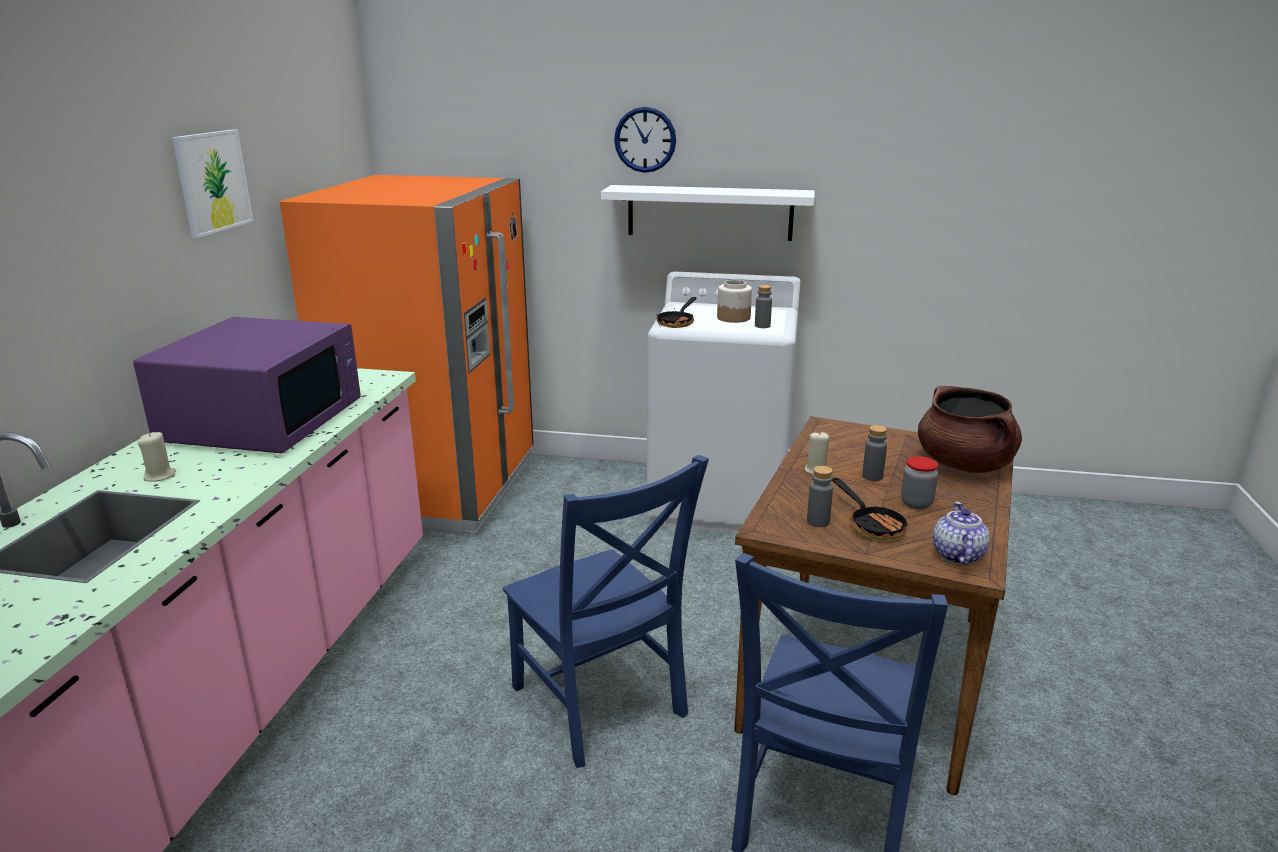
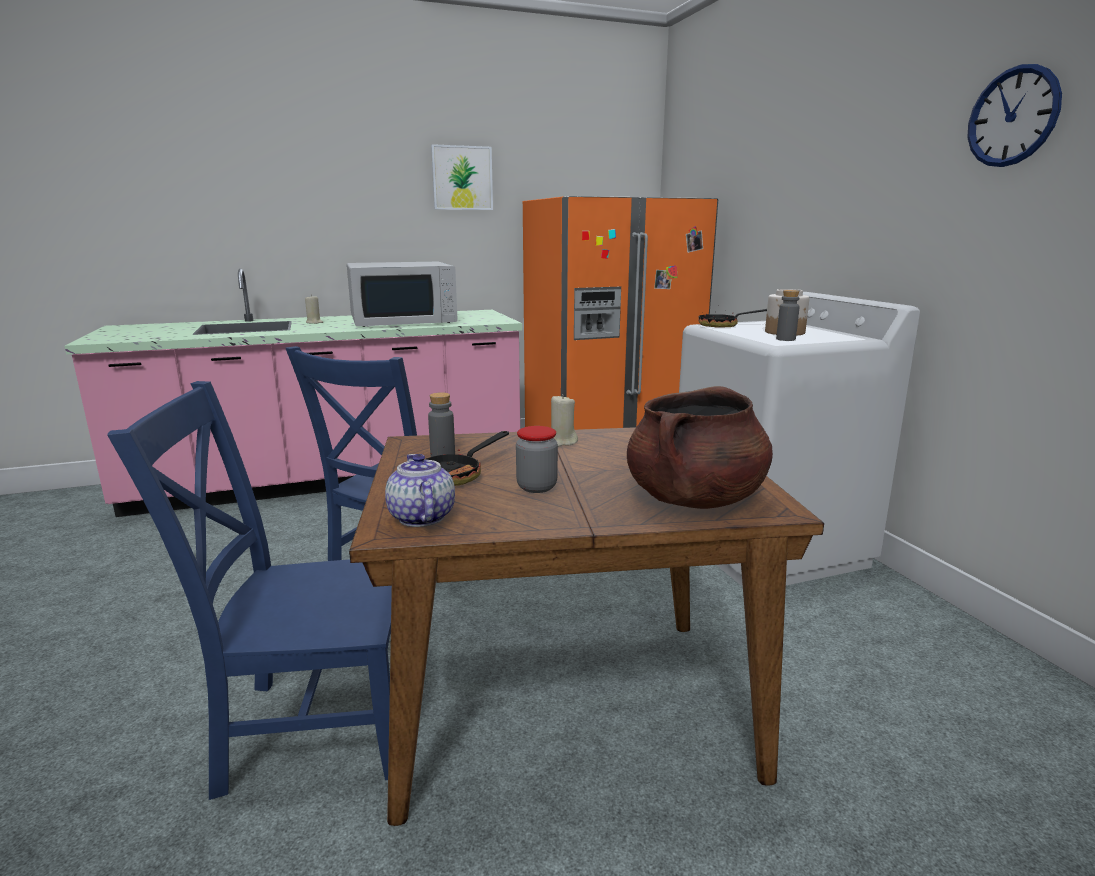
camera: 60 degrees right, 5 degrees down
purple microwave [133,317,361,453] -> white microwave [347,262,458,327]
white shelf [601,185,815,241] -> none
wall clock [614,107,676,173] -> wall clock moved to [967,64,1062,167]
grey bottle [862,425,887,481] -> none
teapot [933,502,990,565] -> teapot turned 90 degrees counterclockwise [385,454,455,527]

